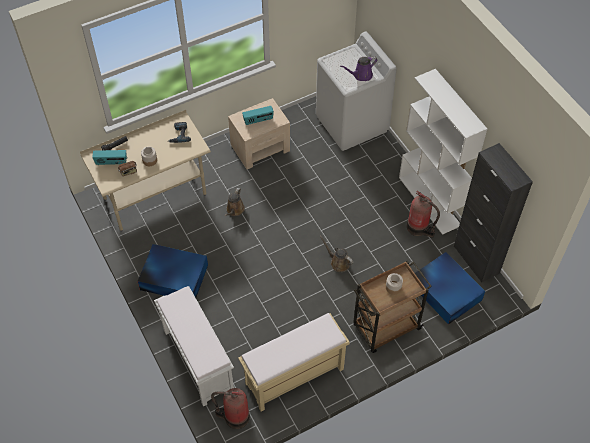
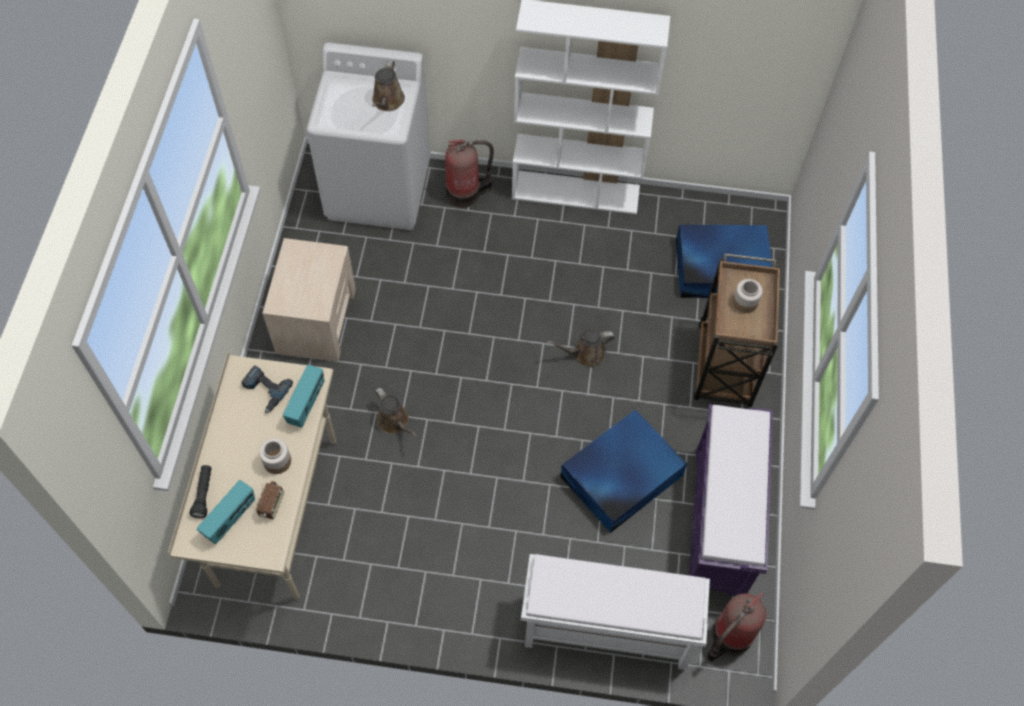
camera: 55 degrees left, 5 degrees up
blue storage box [138,244,208,298] -> blue storage box moved to [560,409,687,533]
beige bench [238,313,350,412] -> purple bench [689,404,773,596]
radio [242,106,274,125] -> radio moved to [283,364,324,428]
purple watering can [340,56,377,81] -> brown watering can [372,60,405,111]
fire extinguisher [407,191,440,238] -> fire extinguisher moved to [445,139,494,208]
black cabinet [454,143,533,283] -> none

